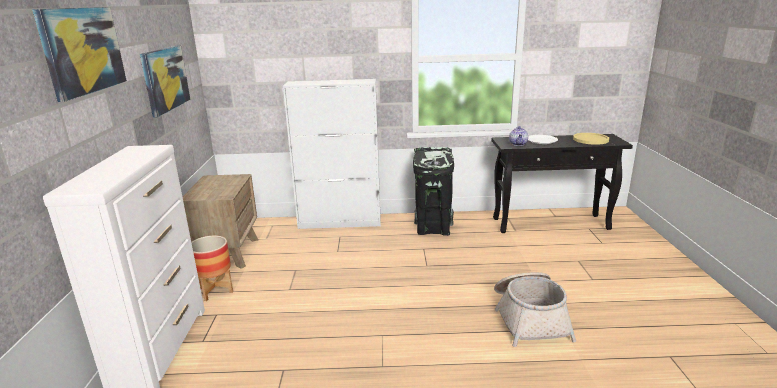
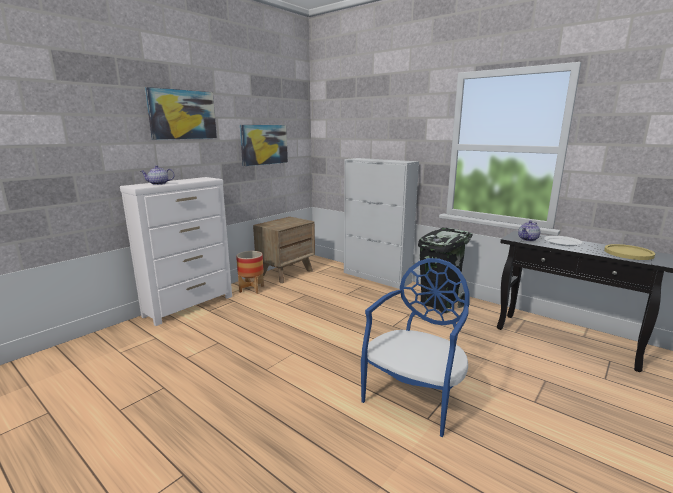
camera: 40 degrees right, 5 degrees down
basket [494,272,576,347] -> blue chair [361,258,470,437]
none -> teapot [141,165,174,185]

